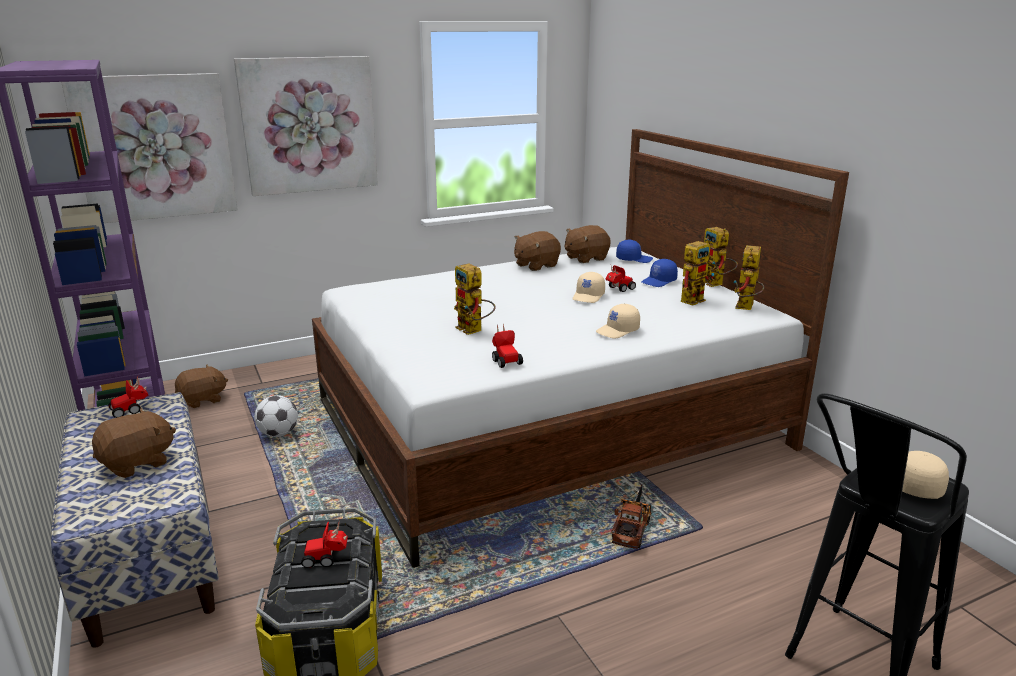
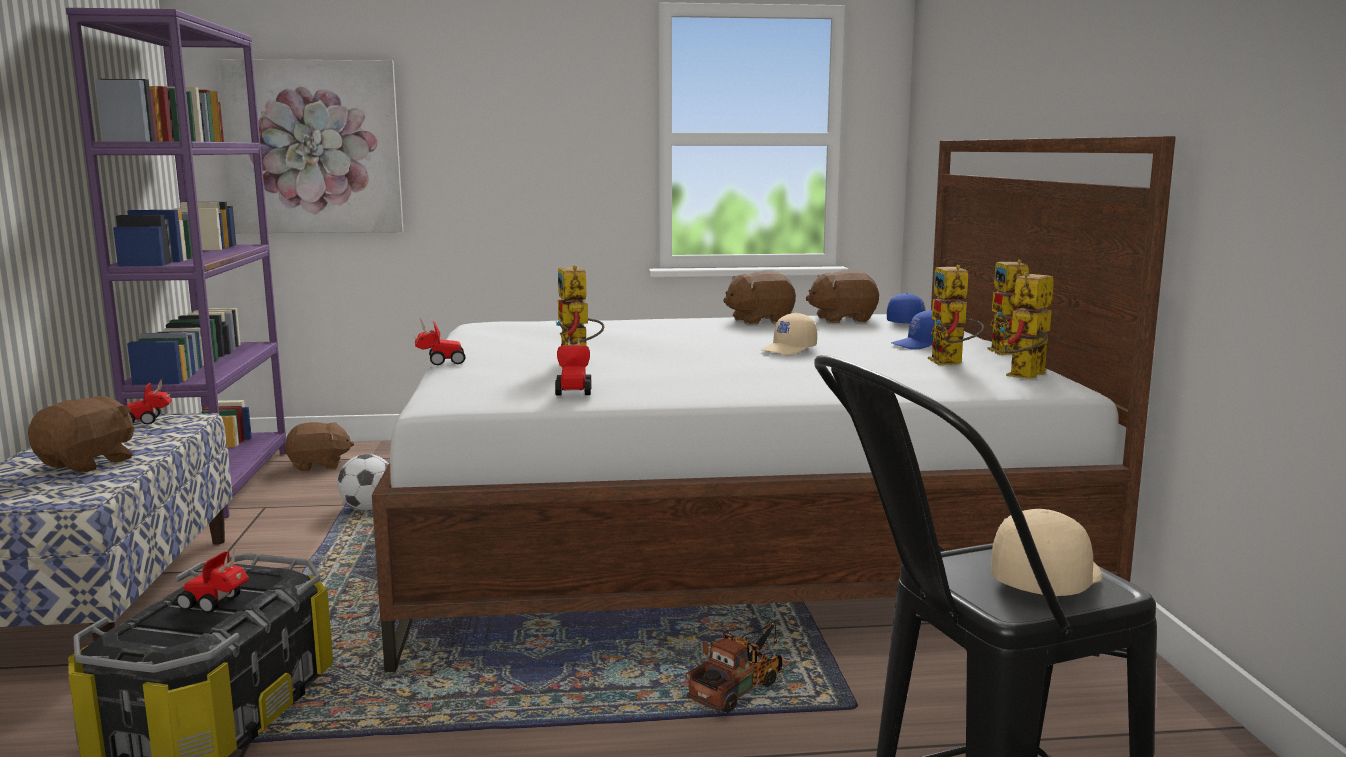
camera: 20 degrees right, 10 degrees down
brown plush toy [92,408,176,478] -> brown plush toy turned 45 degrees counterclockwise [28,396,134,473]
picture [234,56,378,196] -> none
beige cap [596,304,640,339] -> none
toy car [606,265,636,292] -> toy car moved to [413,318,466,365]
toy robot [681,238,714,306] -> toy robot turned 105 degrees clockwise [928,265,984,365]

